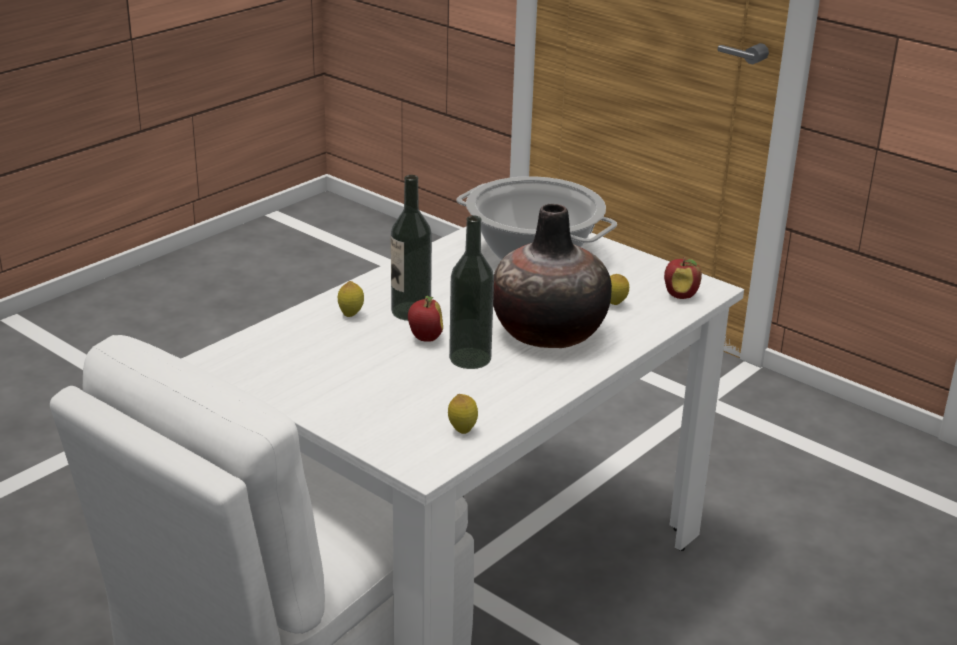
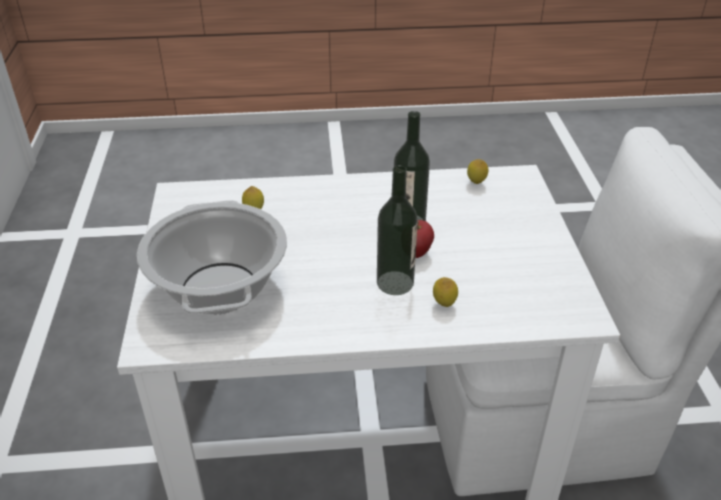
camera: 135 degrees left, 10 degrees up
vase [493,204,612,348] -> none
apple [664,257,702,299] -> none

